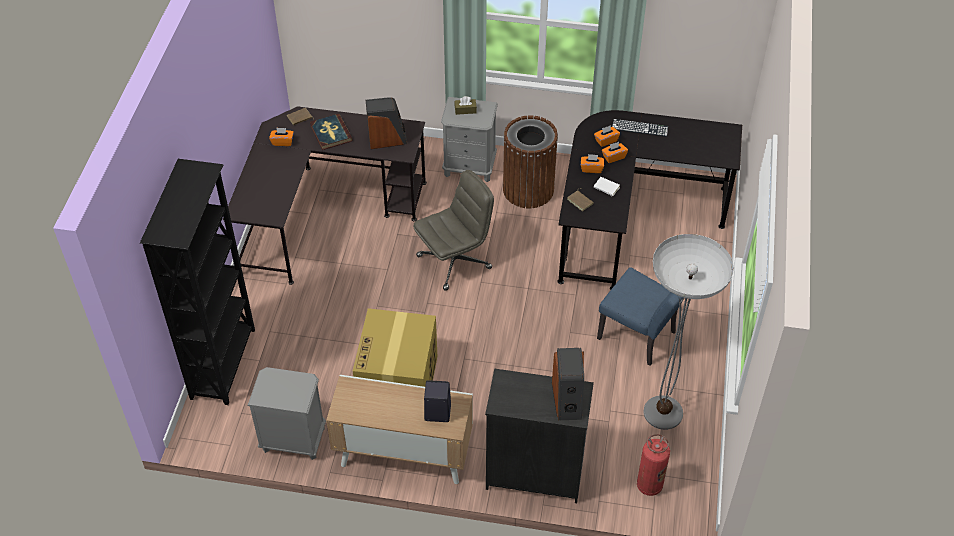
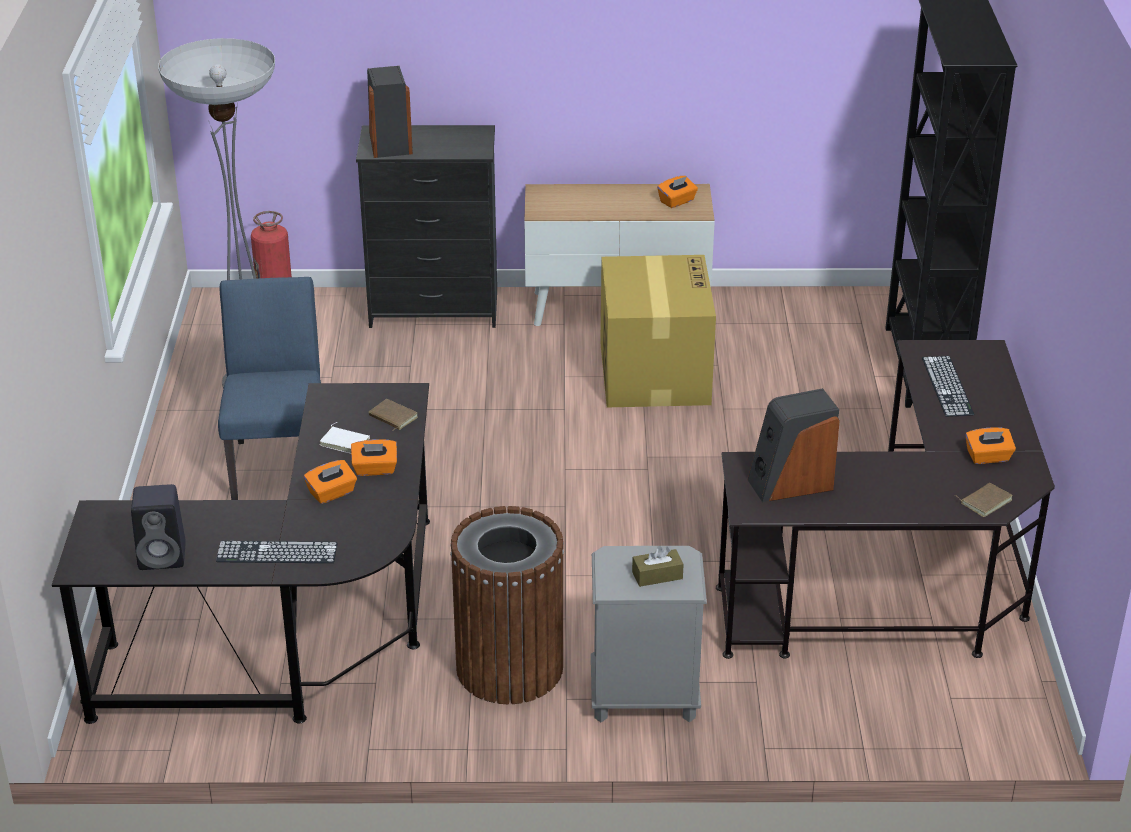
camera: 170 degrees right, 15 degrees down
grey nightstand [247,367,326,460] -> none
book [310,114,353,150] -> none
grey office chair [413,170,494,291] -> none
black speaker [424,380,451,422] -> black speaker moved to [131,484,186,570]
orange tissue box [594,125,620,147] -> orange tissue box moved to [657,176,698,208]
blue chair [597,267,683,366] -> blue chair turned 60 degrees clockwise [218,277,321,500]
none -> keyboard [922,356,974,417]

